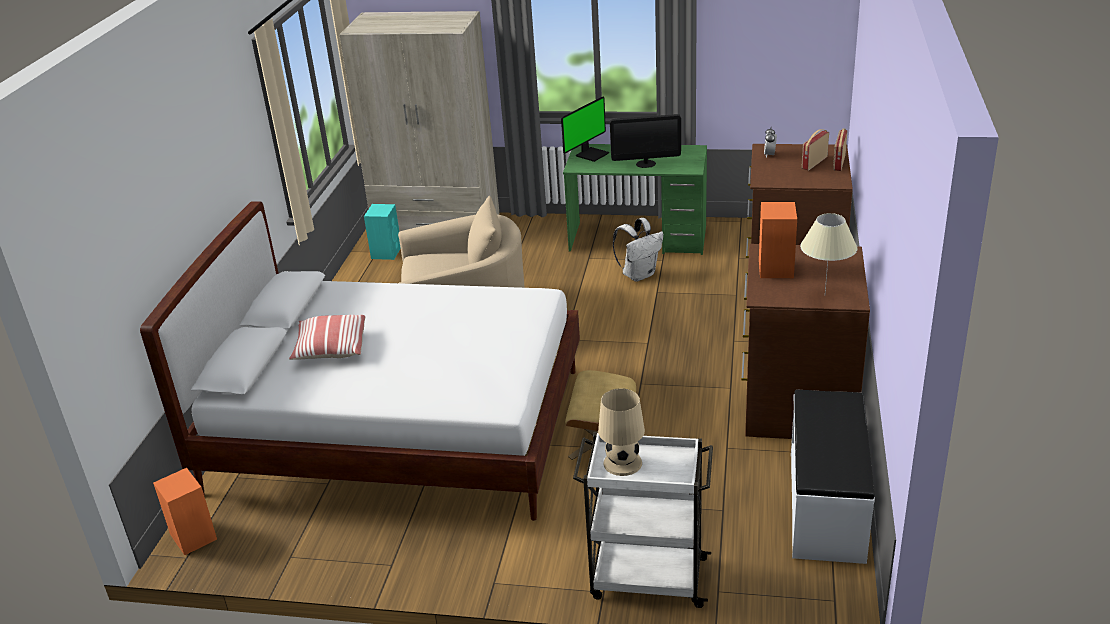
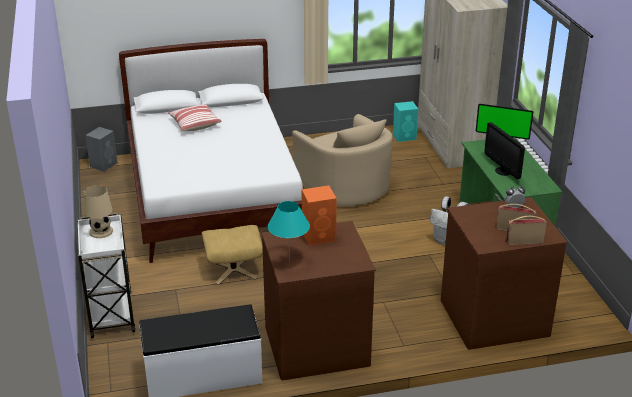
camera: 65 degrees right, 0 degrees up
orange speaker [153,468,217,555] -> grey speaker [85,127,117,172]
beige table lamp [800,213,857,293] -> turquoise table lamp [268,201,310,262]

